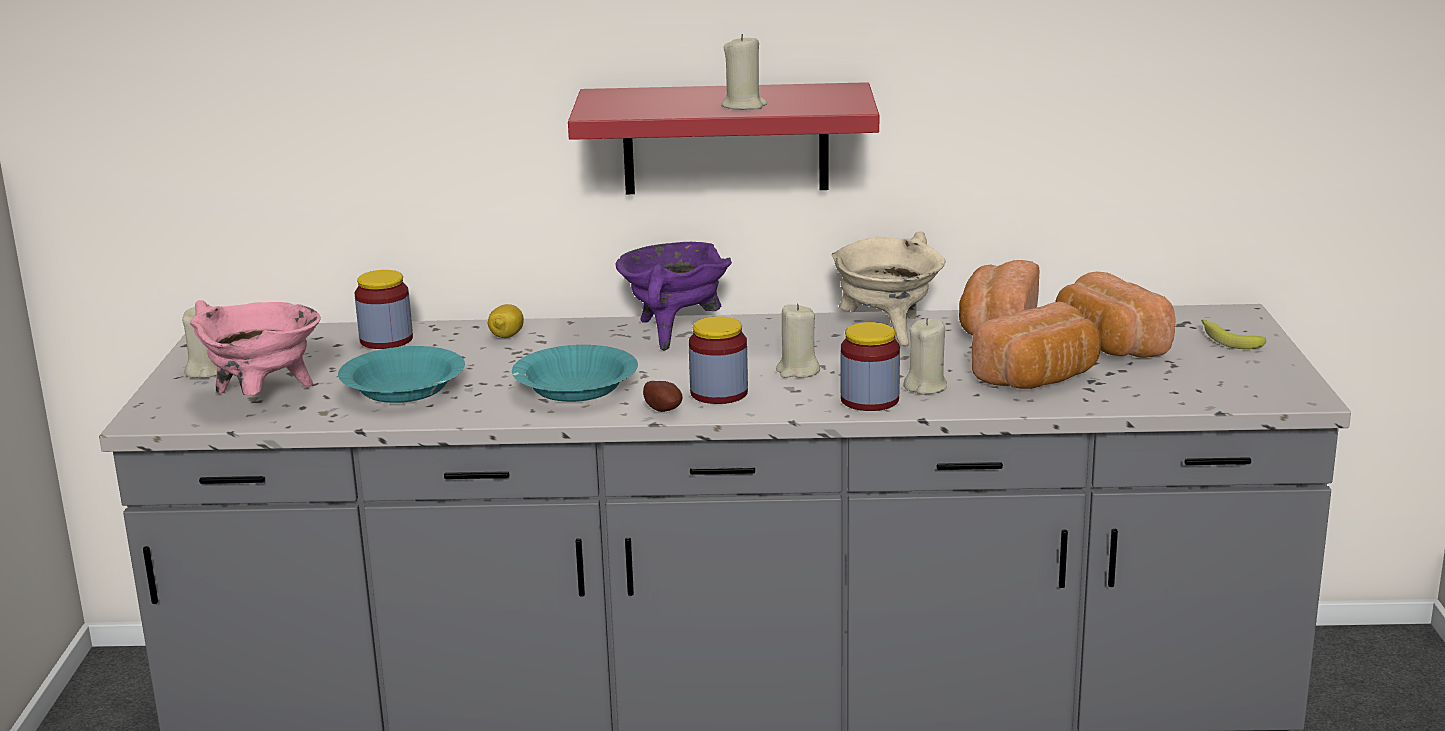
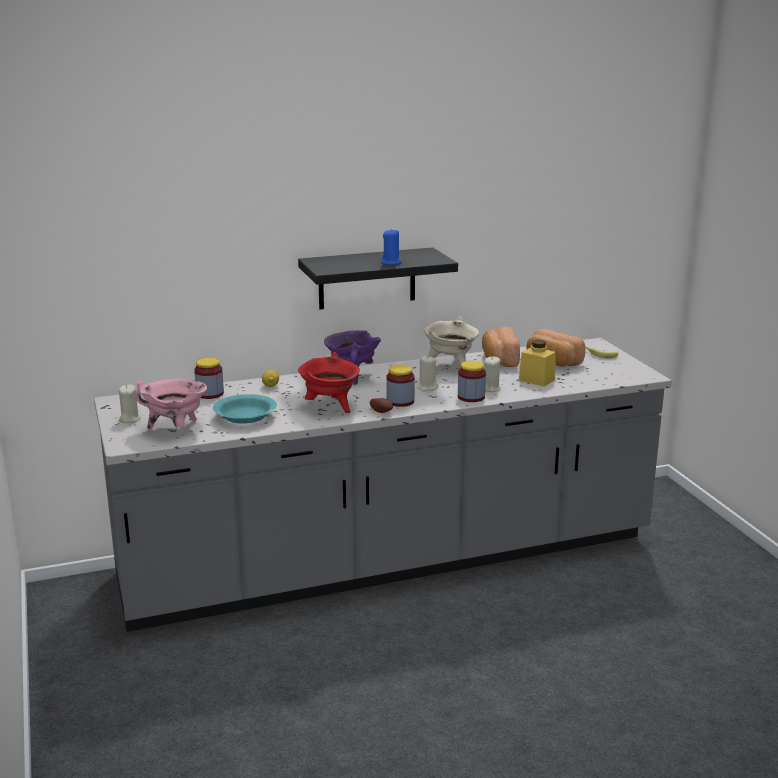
camera: 20 degrees left, 0 degrees up
turquoise bowl [512,345,638,402] -> red cooking pot [298,352,360,413]
red shelf [568,82,879,194] -> black shelf [298,247,458,310]
beige candle [721,34,767,110] -> blue candle [381,228,402,265]
bread [972,302,1101,389] -> yellow jar [519,339,556,387]

